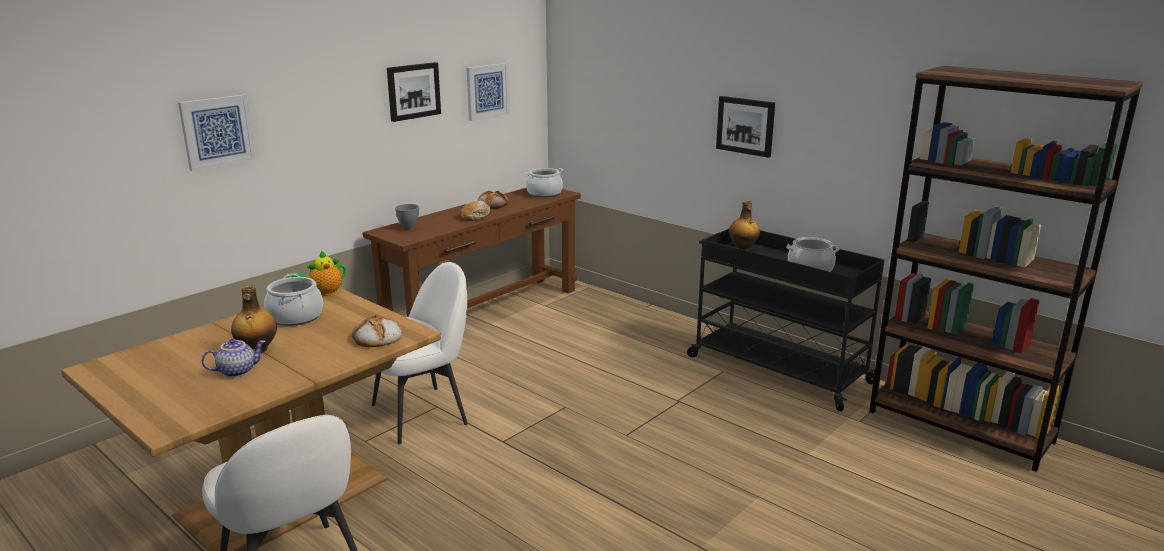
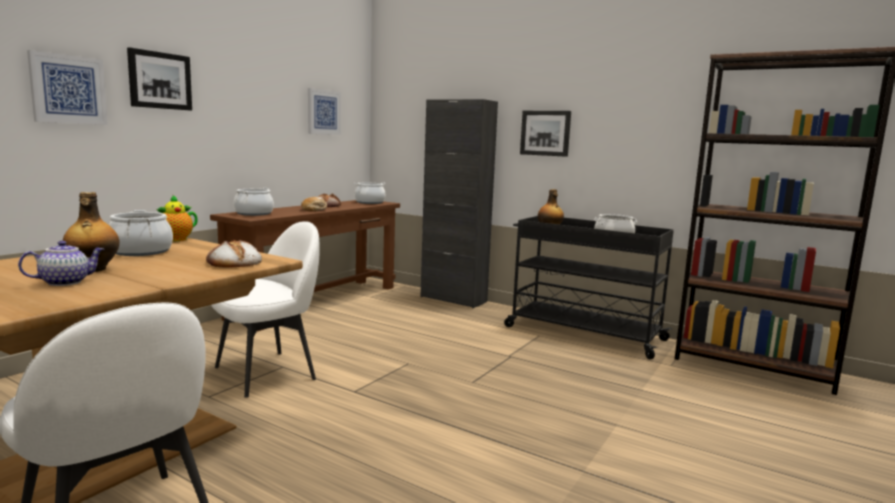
camera: 10 degrees left, 10 degrees down
picture [387,62,441,122] -> picture moved to [127,47,192,110]
grey bowl [395,204,419,230] -> cooking pot [234,188,274,216]
none -> black cabinet [420,99,498,308]

